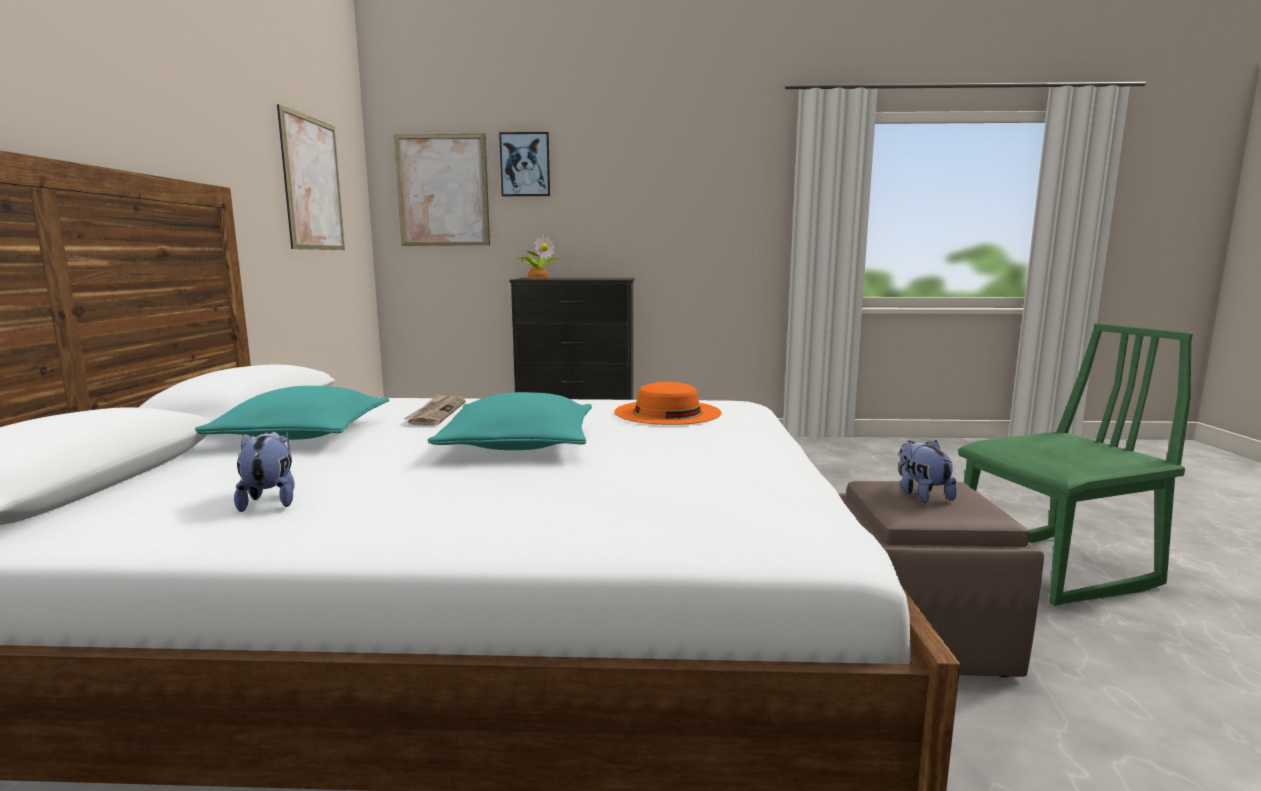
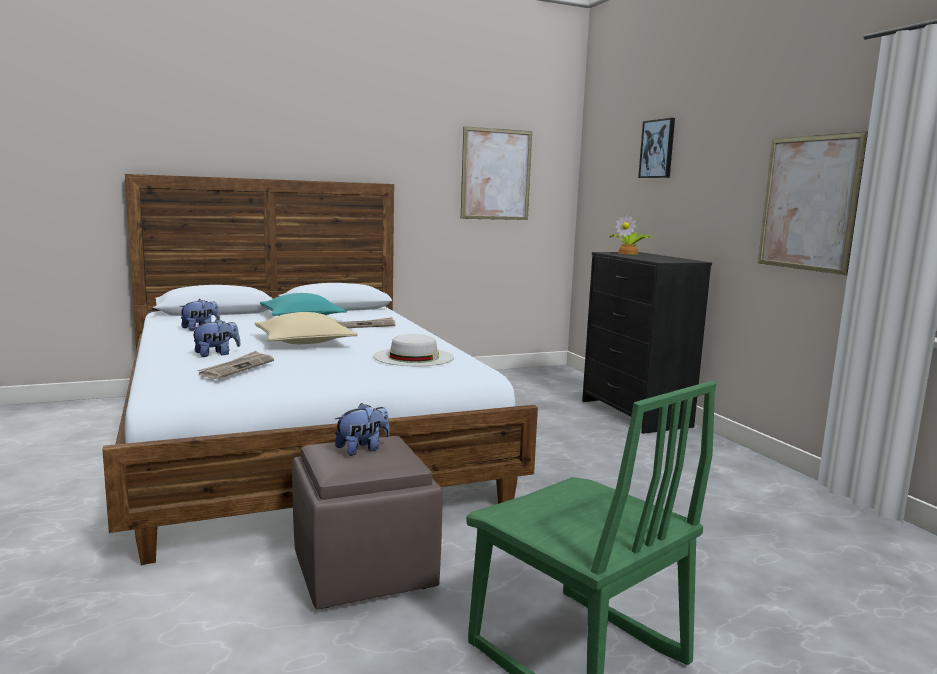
camera: 65 degrees right, 0 degrees up
picture [394,134,490,246] -> picture moved to [758,132,868,275]
turquoise pillow [427,392,592,450] -> beige pillow [255,312,358,344]
orange hat [614,382,722,425] -> white hat [373,334,454,366]
none -> plush toy [191,319,240,357]
none -> newspaper [197,351,274,379]

